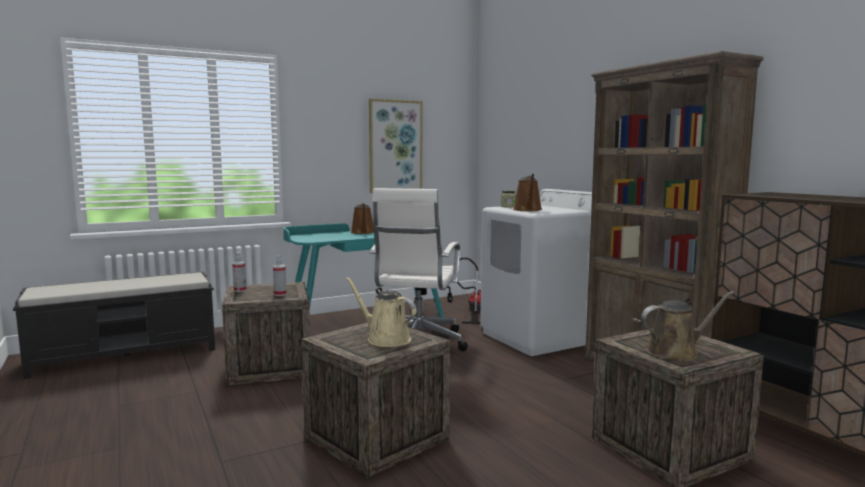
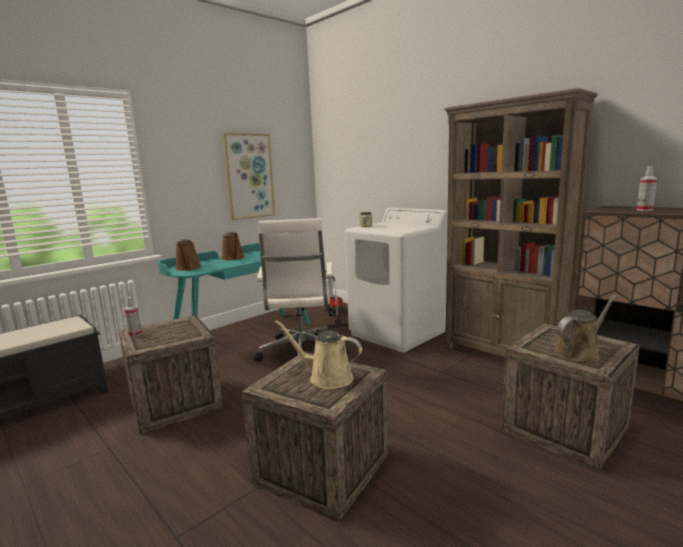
camera: 15 degrees left, 5 degrees up
spray bottle [273,255,287,296] -> spray bottle moved to [637,166,657,211]
brown watering can [513,174,542,211] -> brown watering can moved to [175,239,201,271]

